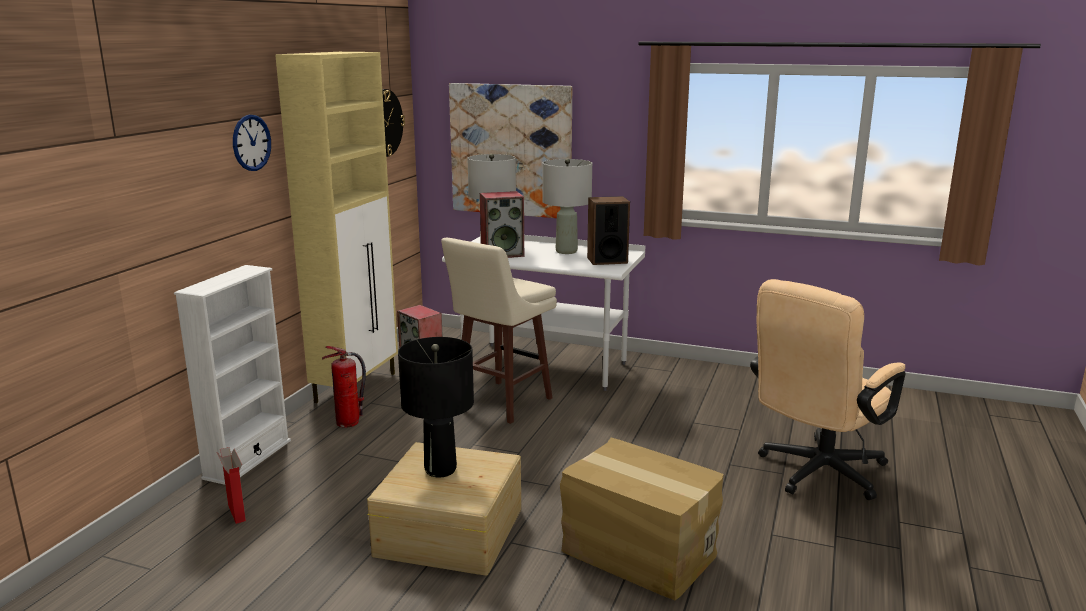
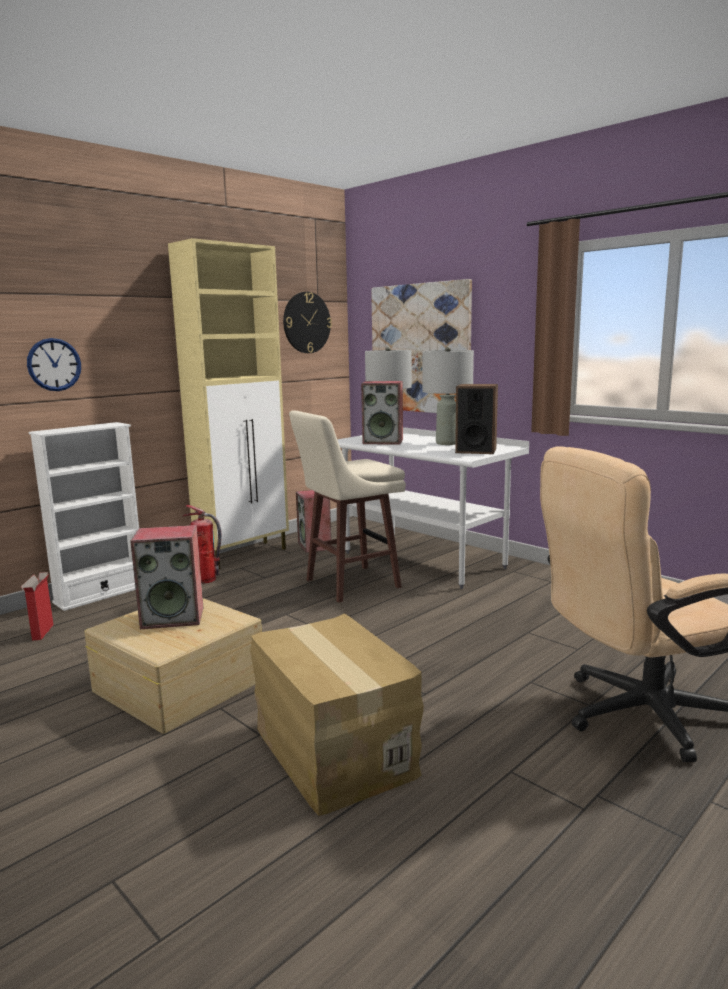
camera: 25 degrees right, 5 degrees down
wall clock [233,115,271,171] -> wall clock moved to [27,338,81,391]
black table lamp [398,337,474,478] -> speaker [130,525,203,629]

